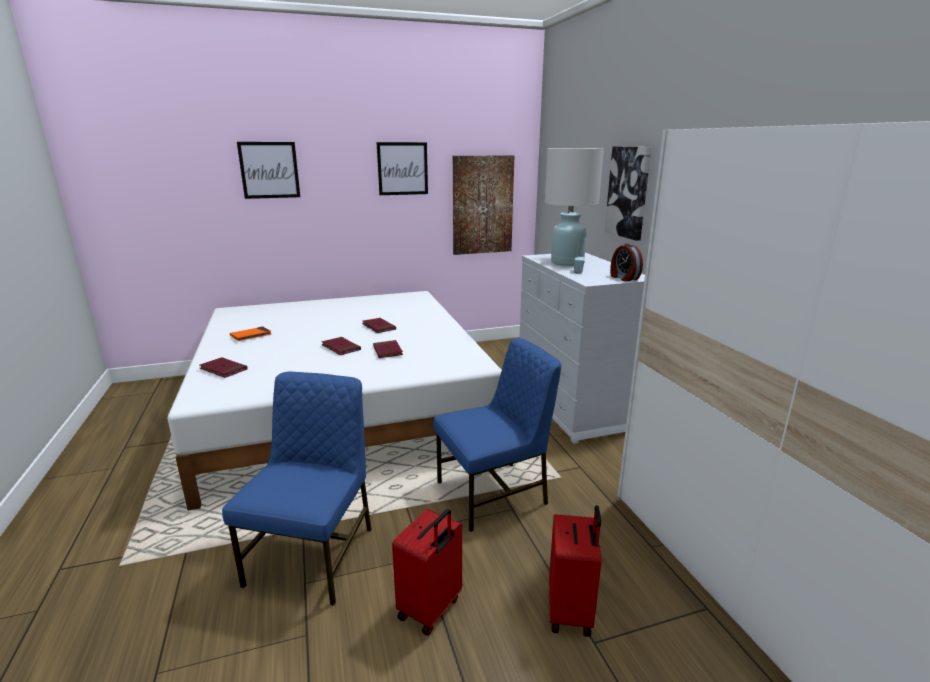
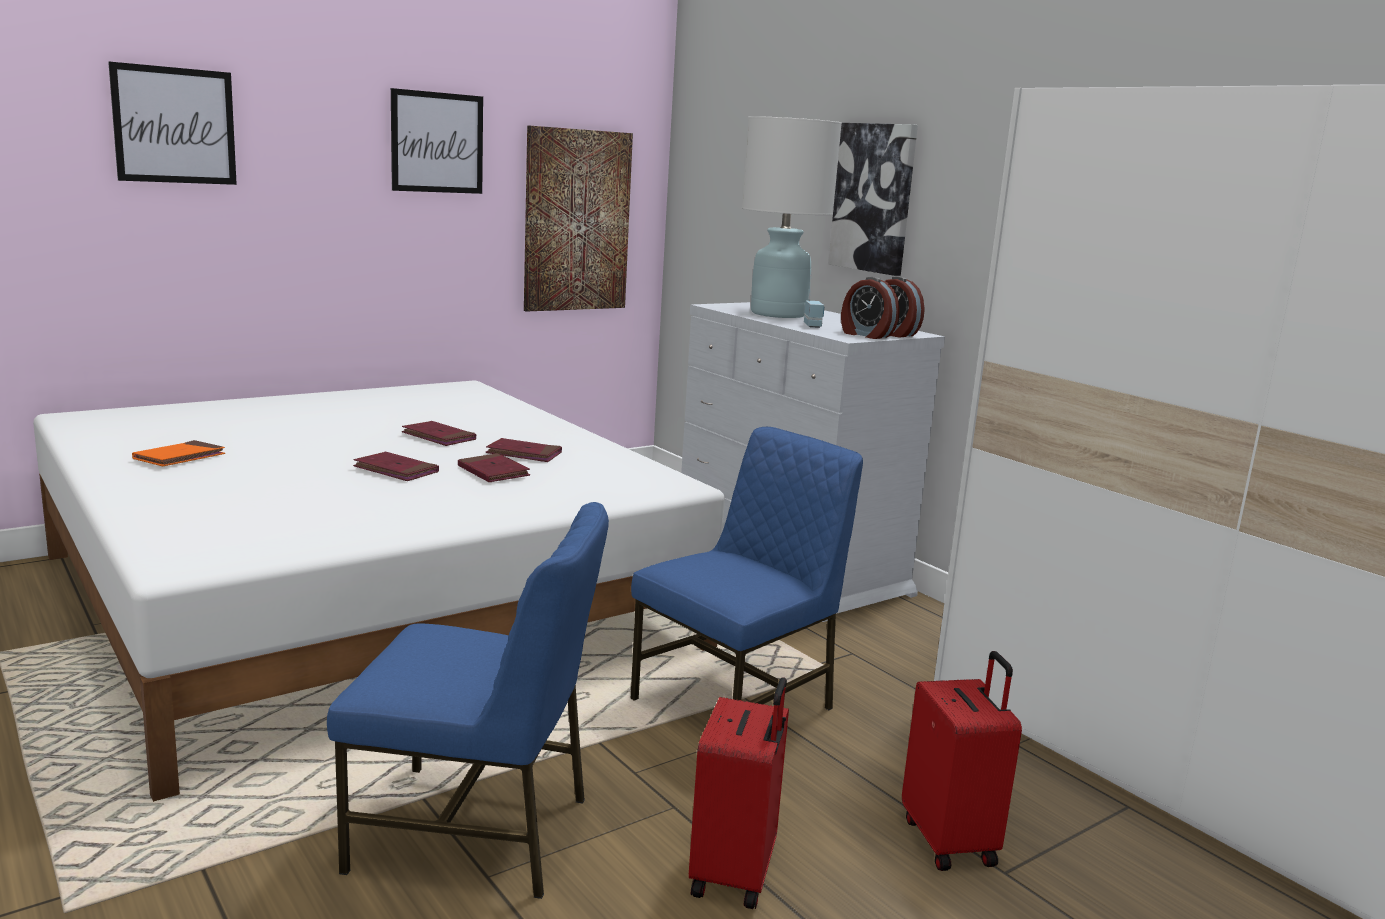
camera: 20 degrees left, 5 degrees down
red book [200,357,248,378] -> red book moved to [485,438,562,462]
blue chair [222,372,372,606] -> blue chair turned 105 degrees clockwise [327,502,609,899]
none -> alarm clock [841,277,900,339]

